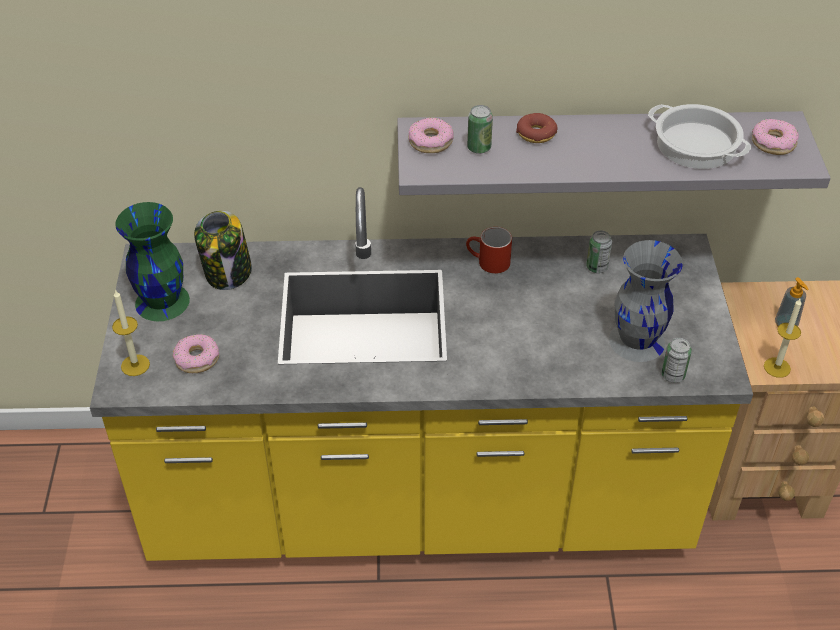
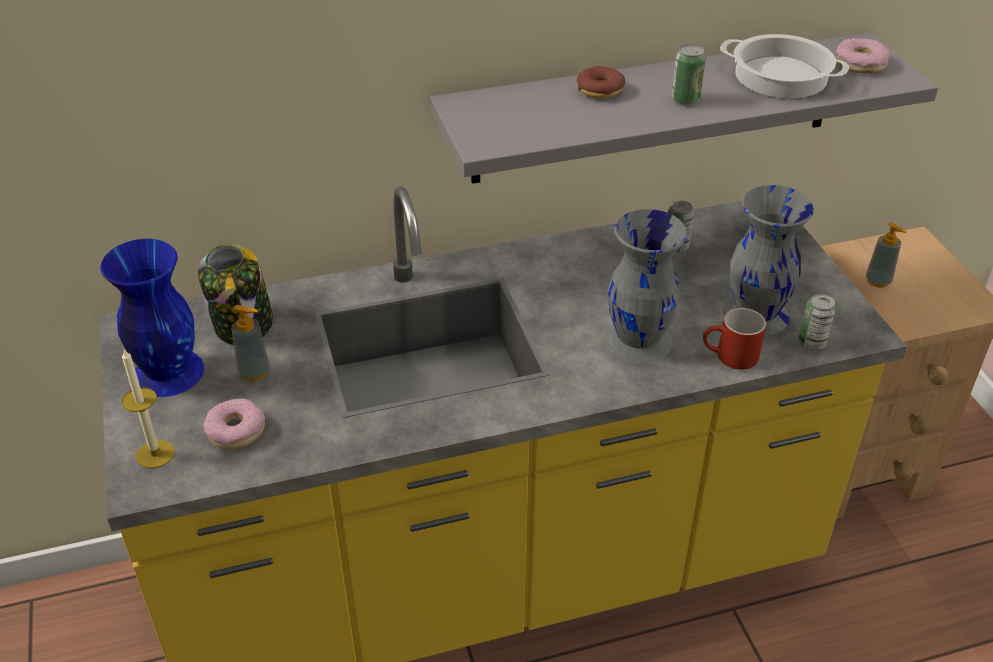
camera: 15 degrees left, 5 degrees down
green vase [115,202,190,321] -> blue vase [100,239,204,397]
donut [408,117,454,153] -> none
red mug [466,227,512,274] -> red mug moved to [703,308,766,370]
can [467,105,493,154] -> can moved to [672,44,706,105]
candle [764,299,802,378] -> none
none -> soap dispenser [231,305,270,381]
none -> grey vase [605,209,687,364]

